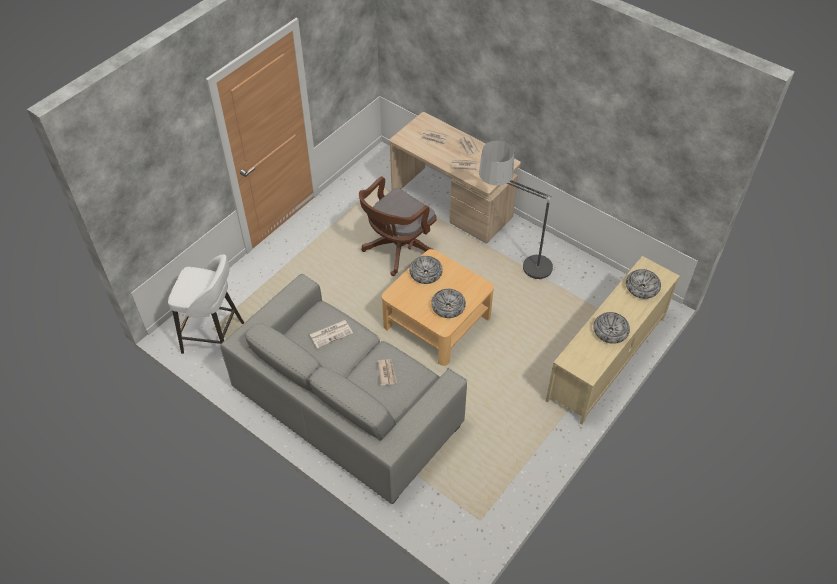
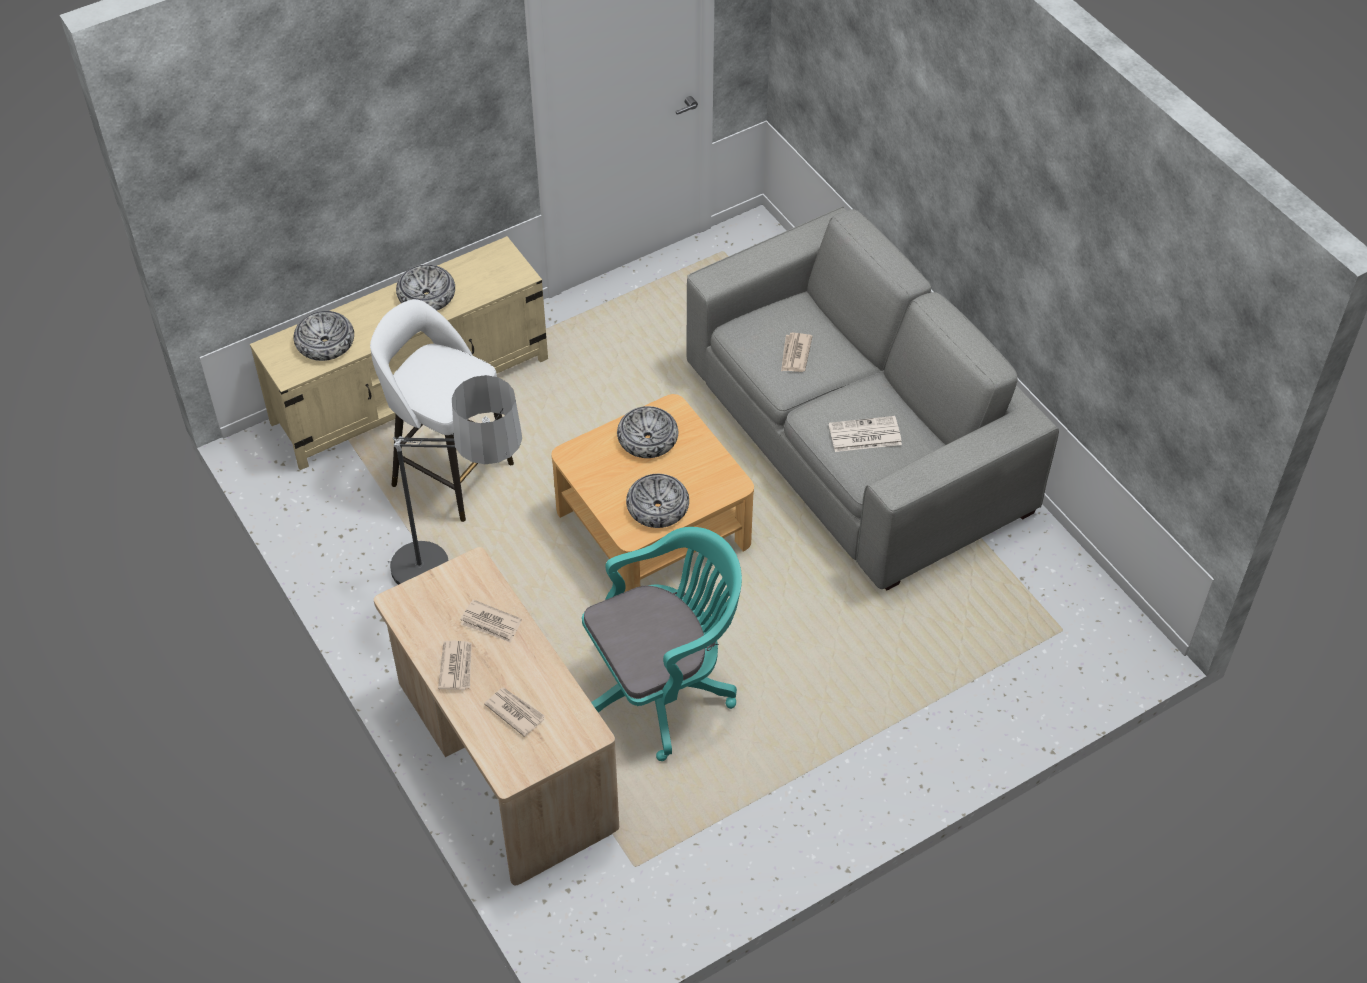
camera: 160 degrees left, 0 degrees up
white stool [168,254,244,354] -> white stool moved to [370,299,514,522]
brown office chair [359,176,437,276] -> turquoise office chair [582,527,742,761]

